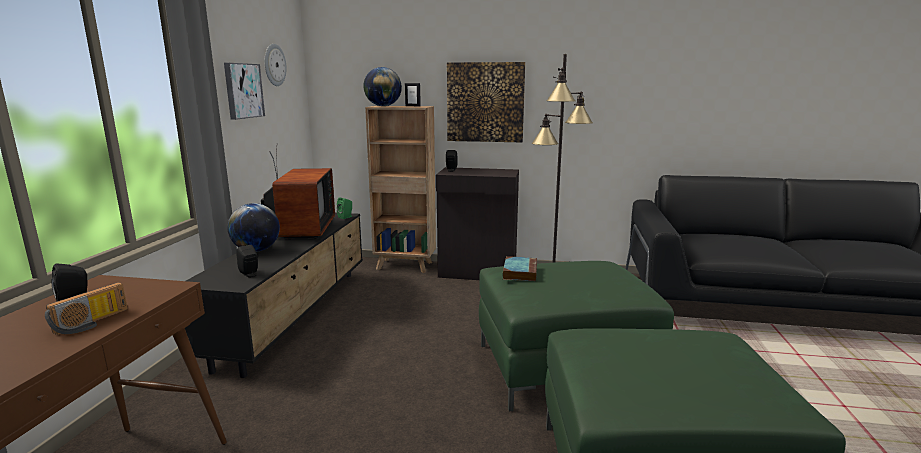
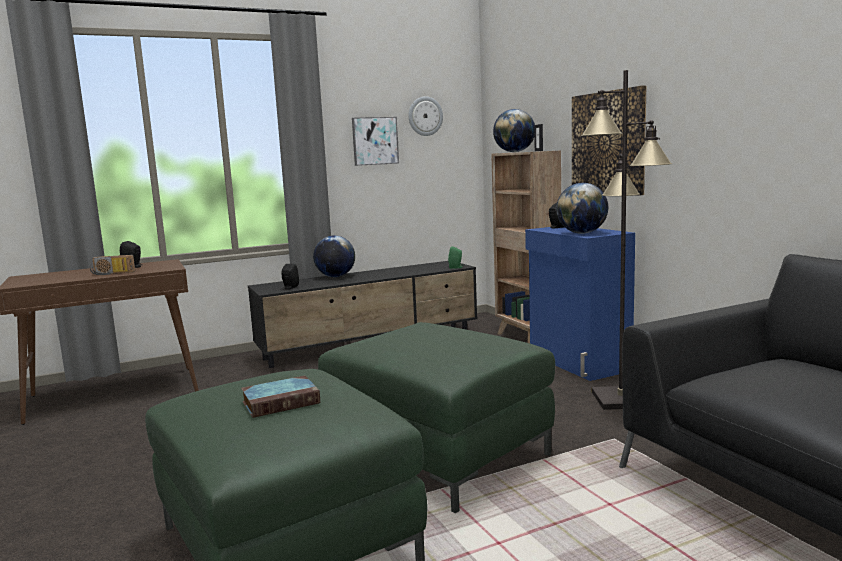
camera: 55 degrees right, 5 degrees down
television [261,145,335,239] -> none
black cabinet [436,167,519,280] -> blue cabinet [525,227,635,381]
book [502,256,537,281] -> book moved to [241,376,320,418]
none -> globe [556,183,608,234]

